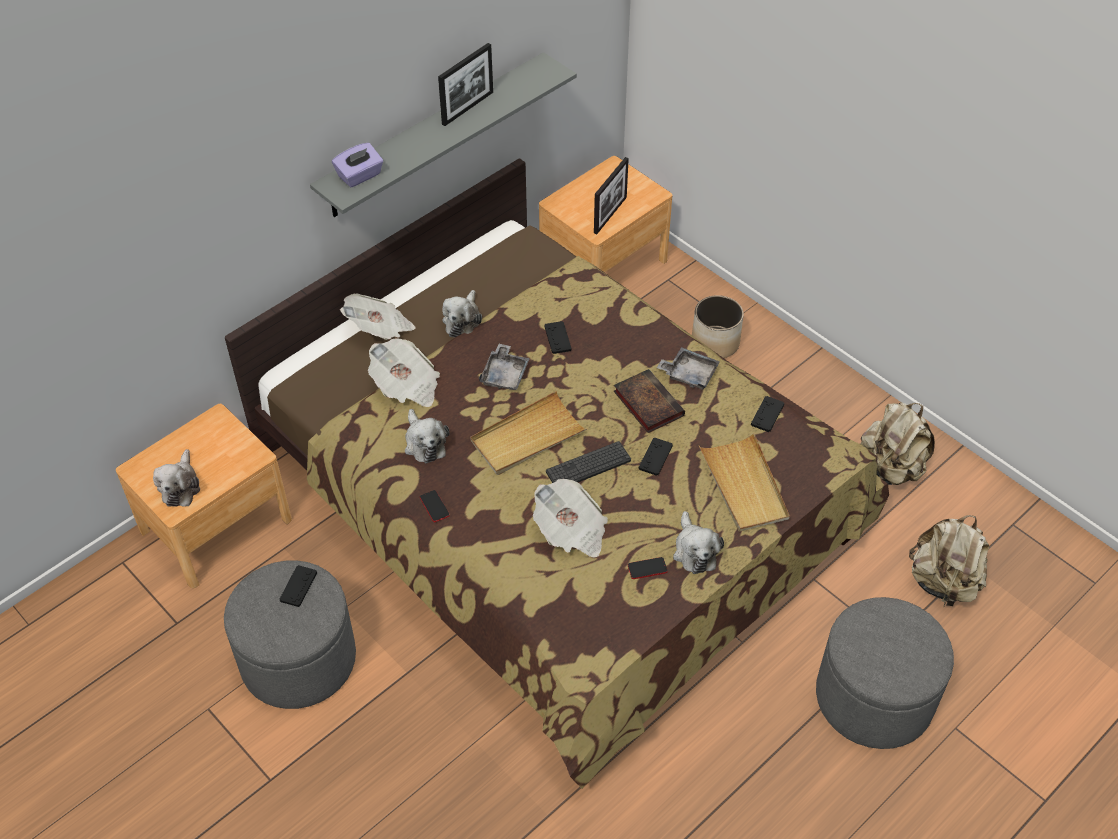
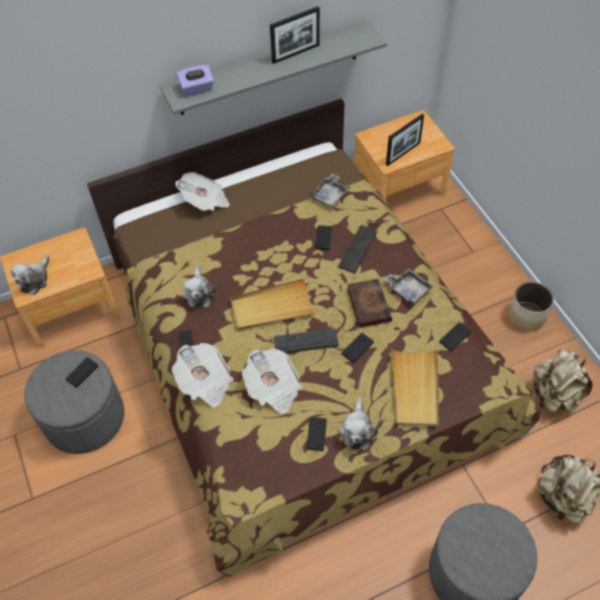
camera: 20 degrees right, 5 degrees up
newspaper [368,338,440,407] -> newspaper moved to [172,343,234,407]
plush toy [442,290,482,337] -> none
grey tray [479,344,530,390] -> grey tray moved to [310,173,349,207]
phone [628,557,668,579] -> black game controller [307,417,327,451]
planter [692,295,744,358] -> planter moved to [508,282,554,331]
none -> keyboard [338,220,390,273]

